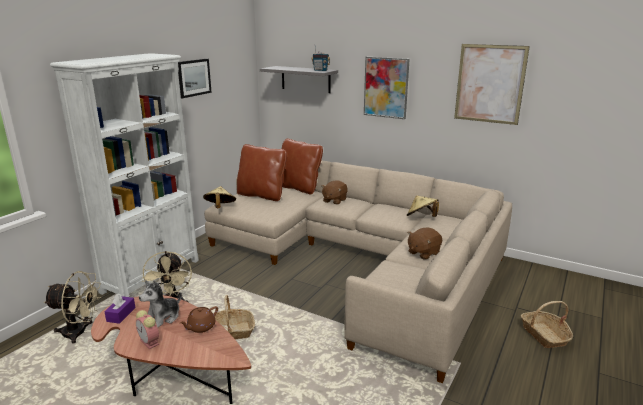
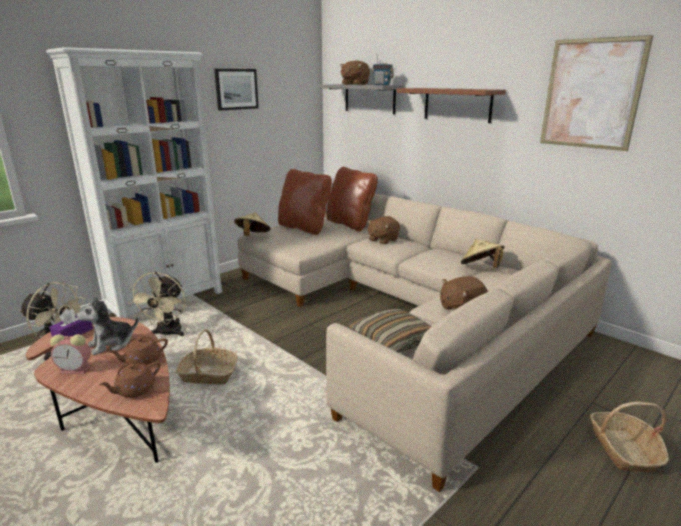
camera: 15 degrees right, 0 degrees up
alarm clock [136,310,159,349] -> alarm clock turned 60 degrees counterclockwise [50,334,91,374]
picture [364,57,410,119] -> brown shelf [396,88,506,123]
none -> brown teapot [99,362,160,398]
none -> brown plush toy [340,60,370,85]
none -> pillow [348,309,432,353]

